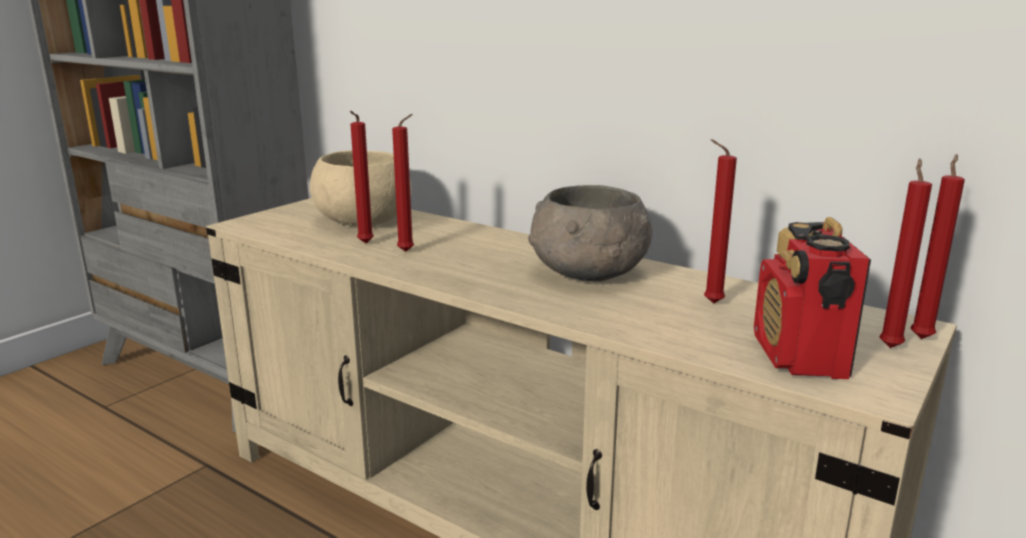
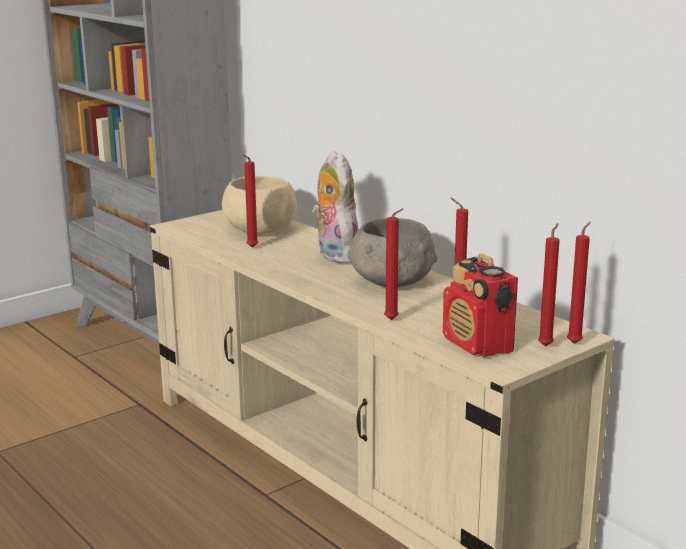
camera: 15 degrees right, 0 degrees up
red candle [392,114,414,252] -> red candle moved to [384,209,403,320]
radio [754,217,871,379] -> radio turned 45 degrees counterclockwise [443,253,518,357]
none -> plush toy [312,150,359,263]

